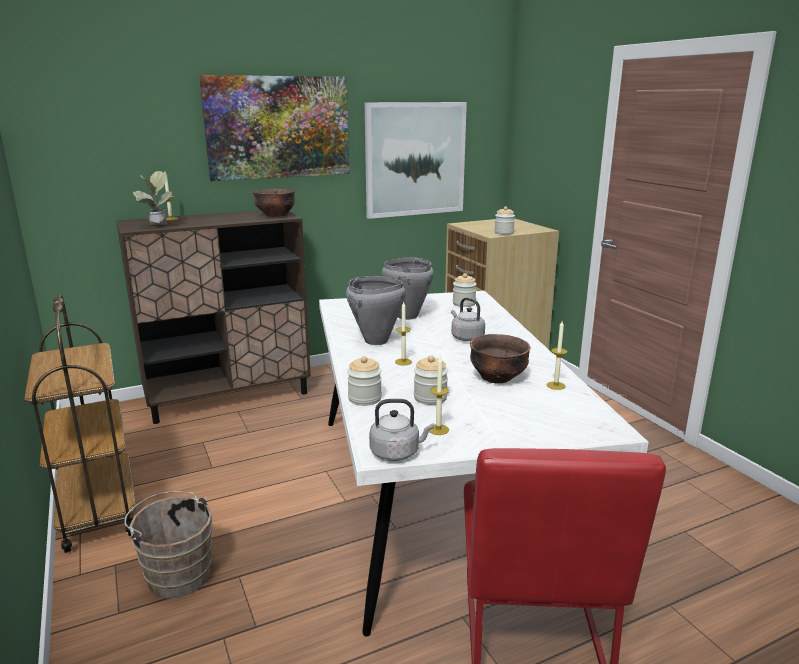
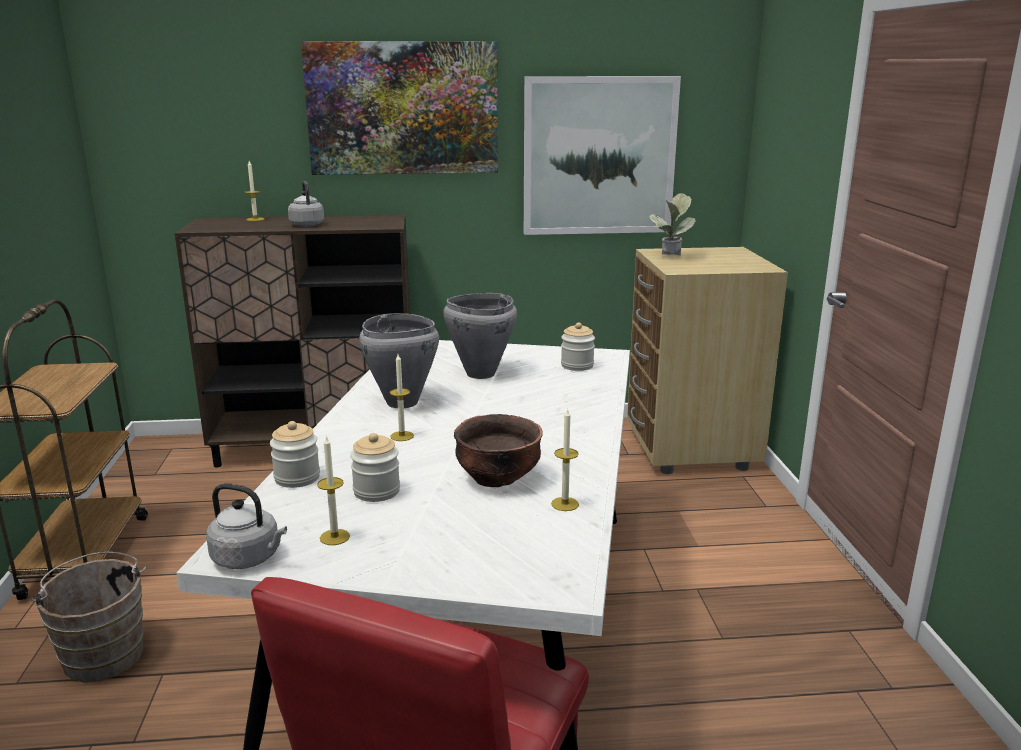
camera: 20 degrees right, 0 degrees up
potted plant [133,171,172,225] -> potted plant moved to [649,193,695,256]
brown bowl [253,189,295,217] -> none
grey kettle [451,297,485,341] -> grey kettle moved to [288,181,324,227]
jar [494,206,515,235] -> none

